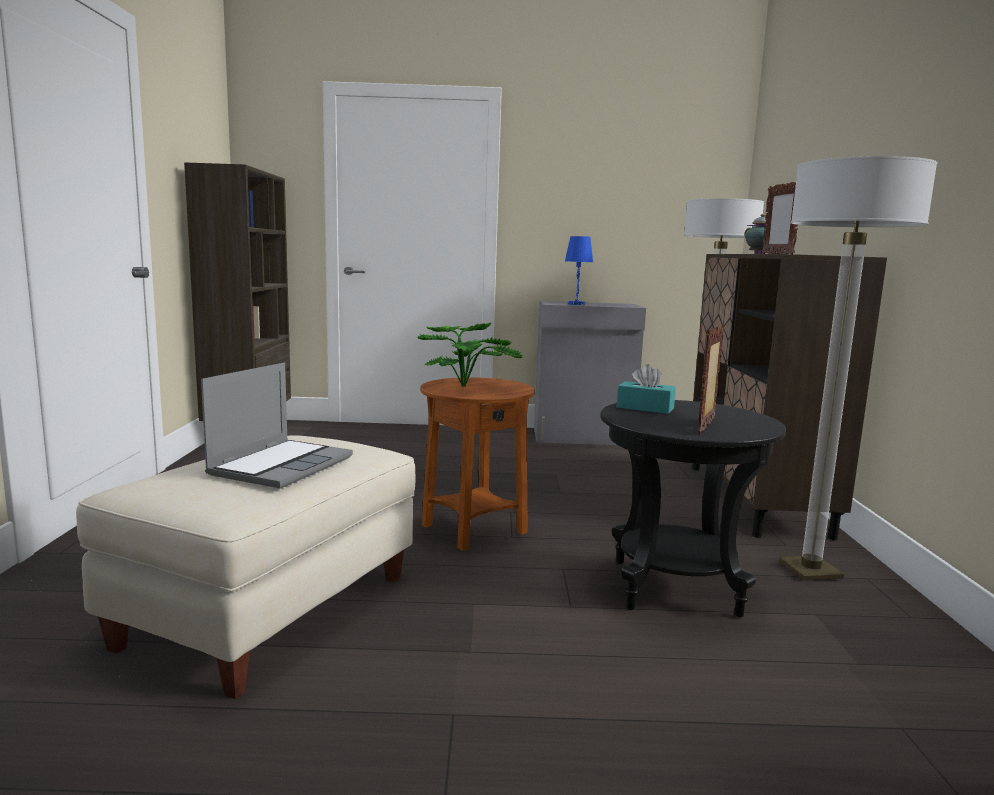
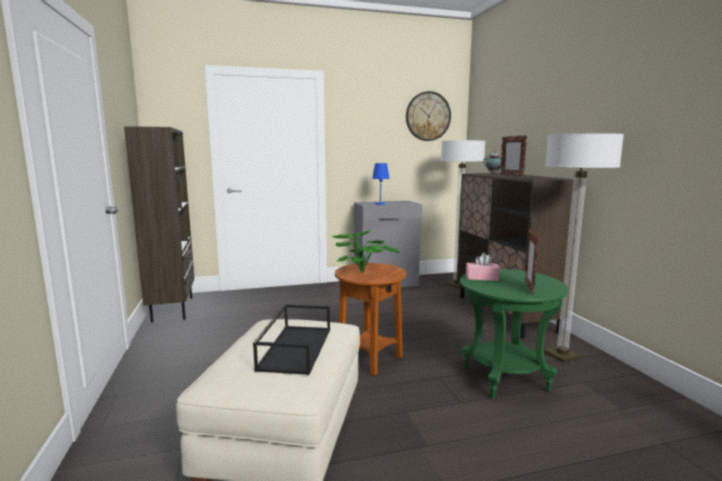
camera: 15 degrees left, 0 degrees up
laptop [201,362,353,489] -> black tray [253,304,330,375]
black side table [600,400,786,618] -> green side table [460,269,569,399]
turquoise tissue box [617,364,676,414] -> pink tissue box [466,253,500,281]
none -> wall clock [406,91,451,141]

